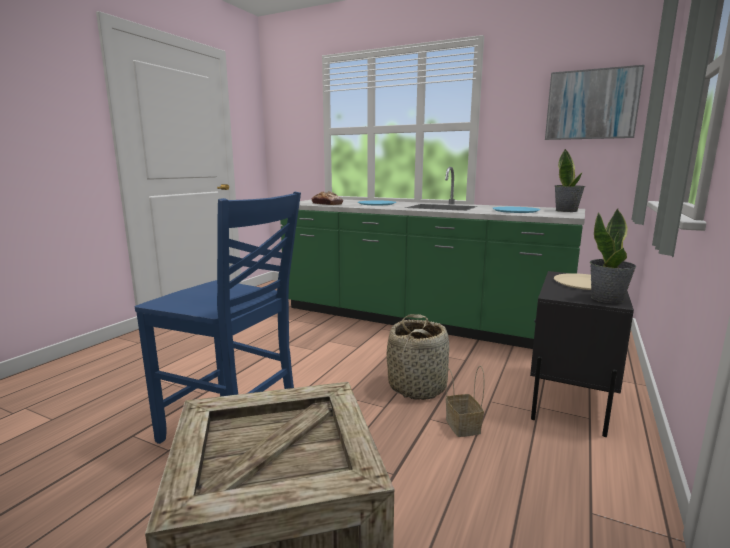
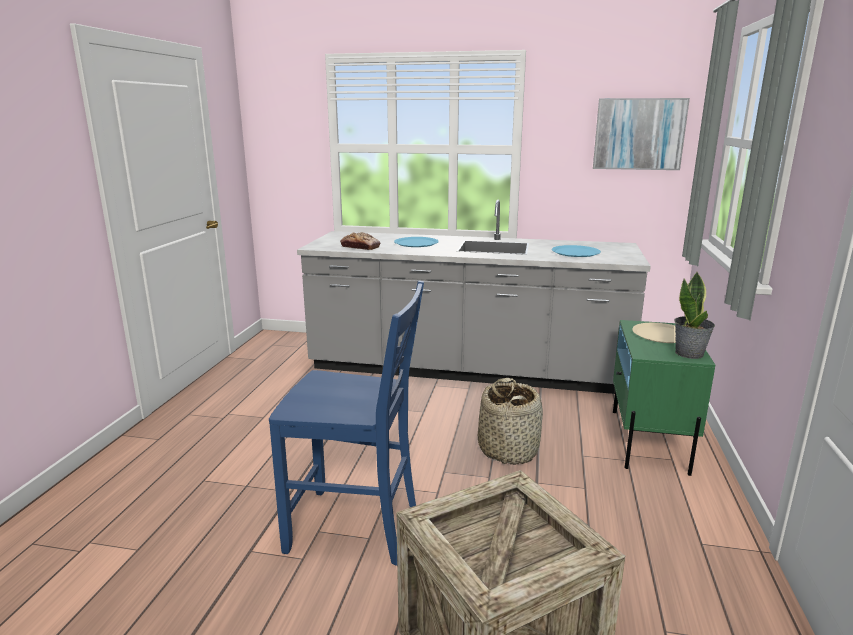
camera: 15 degrees left, 5 degrees up
green counter [280,167,585,349] -> grey counter [297,200,651,394]
basket [446,366,484,437] -> none
black nightstand [530,271,634,437] -> green nightstand [613,320,715,476]
potted plant [555,149,585,212] -> none

